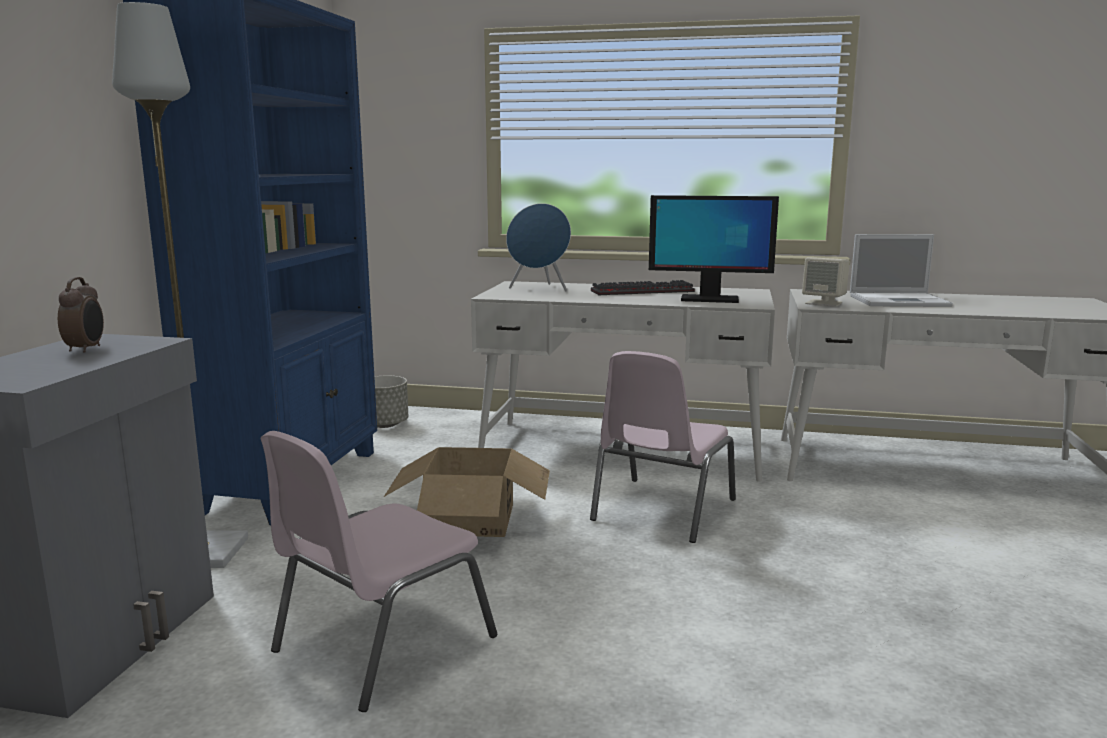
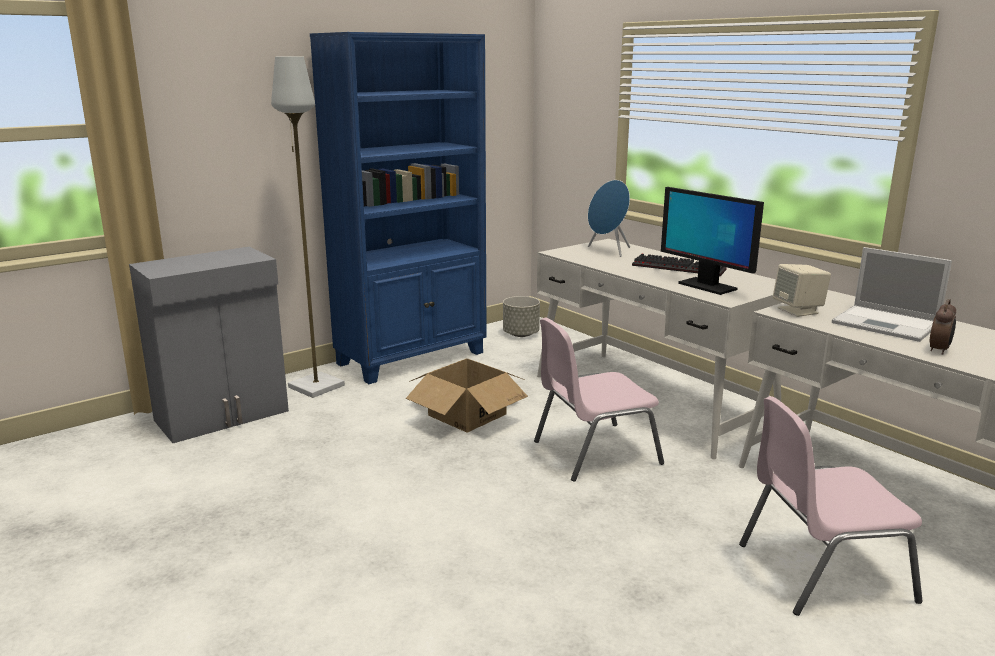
camera: 40 degrees right, 5 degrees up
alarm clock [58,277,104,353] -> alarm clock moved to [929,299,956,355]
pink chair [261,431,497,712] -> pink chair moved to [739,396,923,616]

